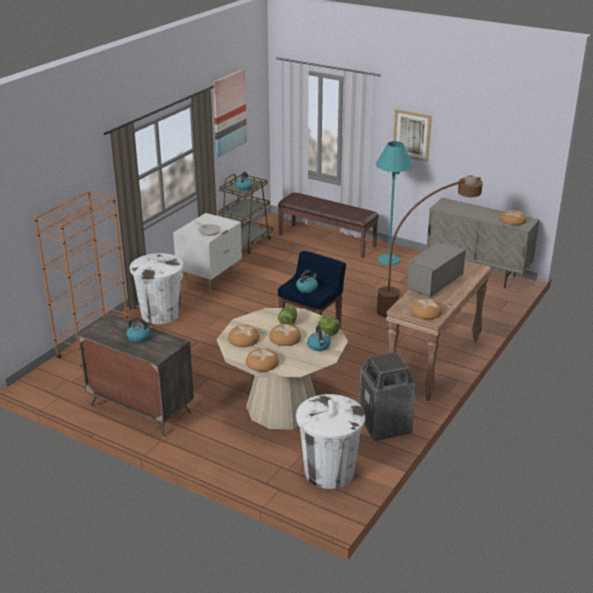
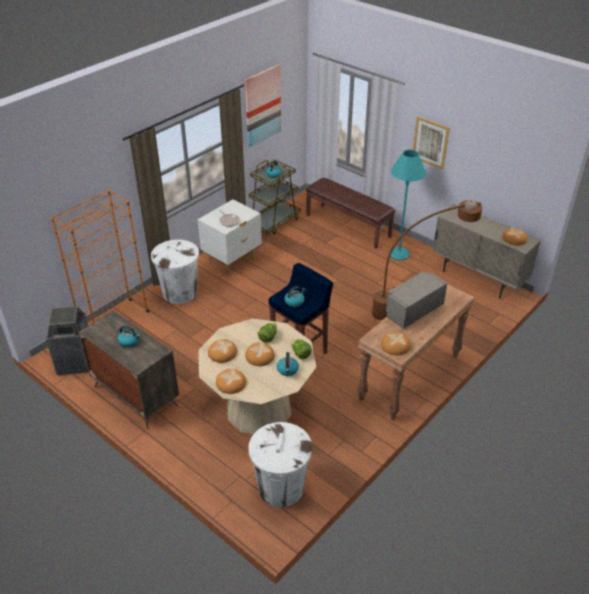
camera: 10 degrees right, 10 degrees up
trash can [359,352,416,441] -> trash can moved to [46,306,89,375]

